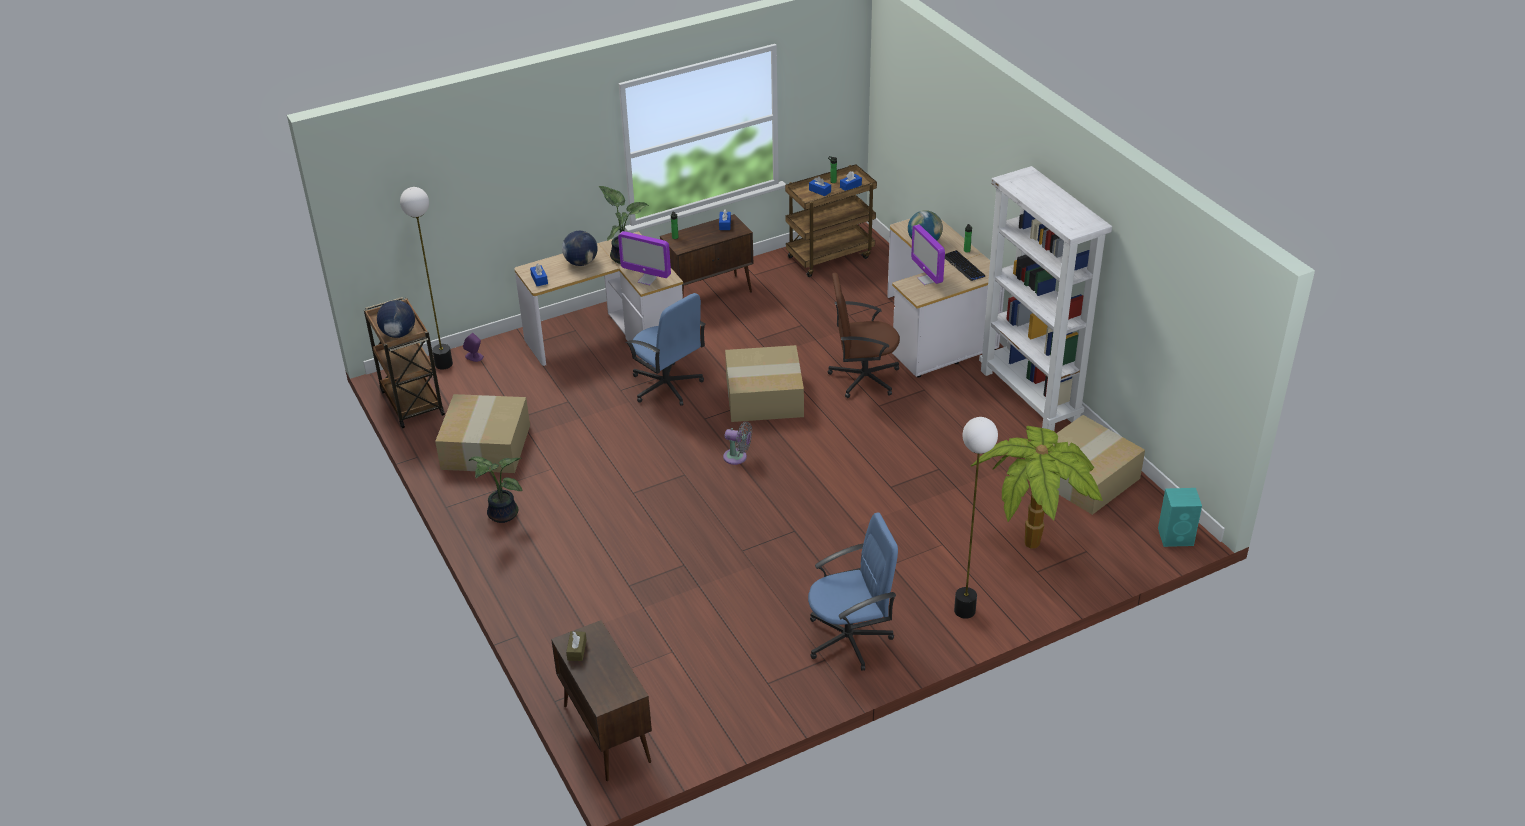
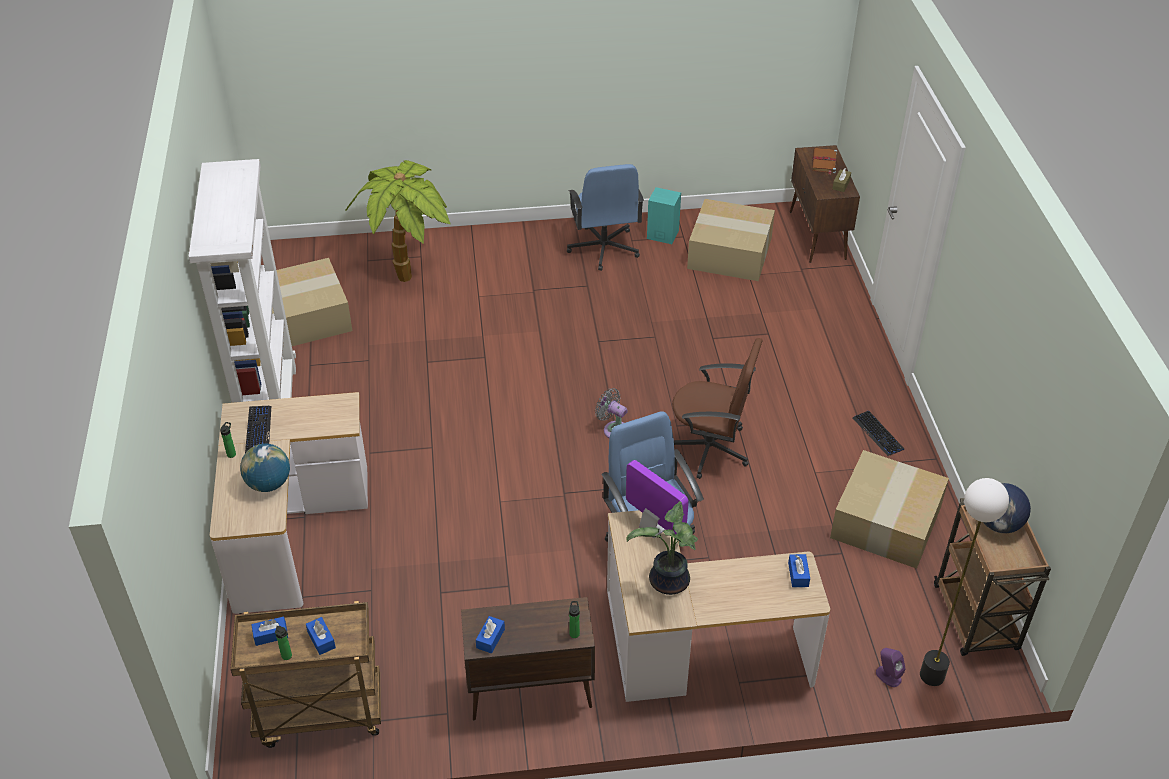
camera: 160 degrees left, 5 degrees up
potted plant [469,456,523,523] -> keyboard [853,410,904,456]
globe [562,231,598,266] -> none
cardboard box [725,345,804,422] -> cardboard box moved to [687,199,775,281]
blue office chair [808,512,898,671] -> blue office chair turned 105 degrees counterclockwise [567,164,644,271]
brown office chair [828,273,900,398] -> brown office chair moved to [672,338,763,479]
monitor [911,224,945,285] -> none
floor lamp [954,417,998,619] -> none
turquoise speaker [1158,488,1202,547] -> turquoise speaker moved to [647,187,681,244]
none -> brown book [812,148,837,175]

